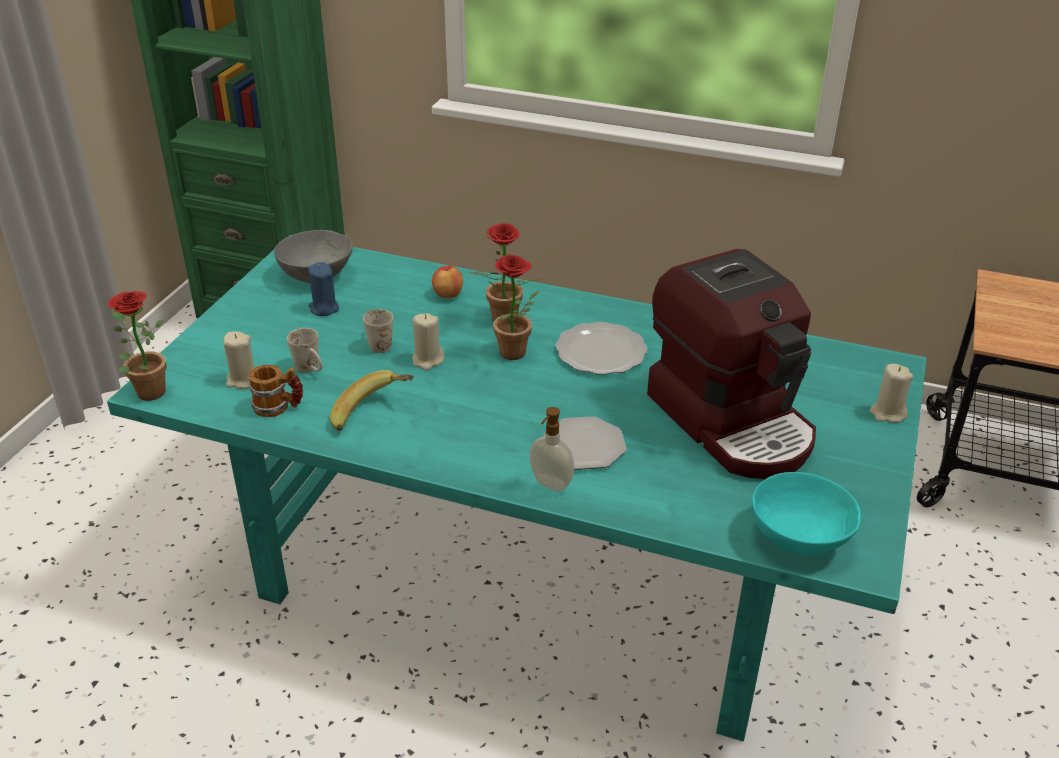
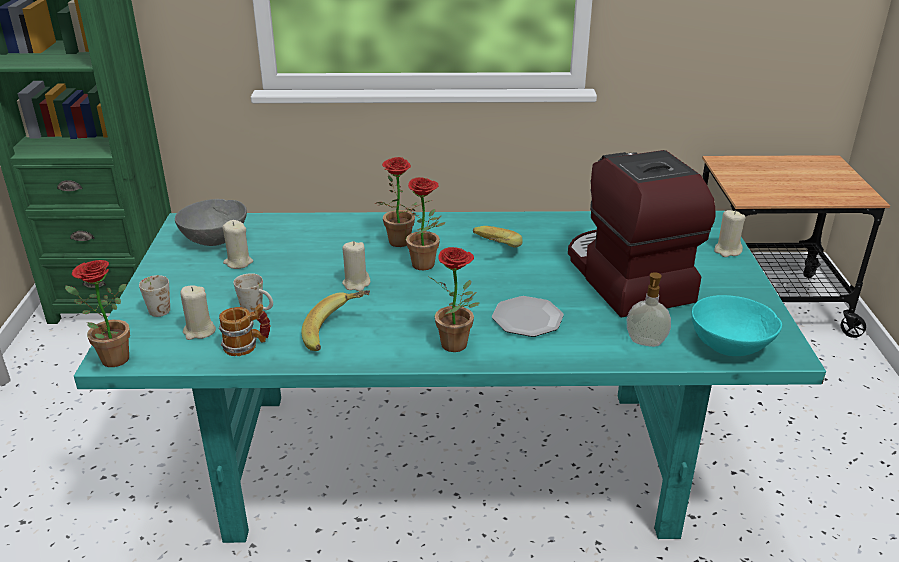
camera: 20 degrees left, 5 degrees down
blue candle [308,262,339,316] -> beige candle [222,220,253,269]
white mug [363,309,393,353] -> white mug moved to [139,275,170,317]
apple [432,265,463,298] -> none
soap dispenser [529,407,574,491] -> soap dispenser moved to [627,272,671,347]
plate [555,322,647,375] -> banana [473,226,523,248]
coffee machine [647,249,816,479] -> coffee machine turned 150 degrees counterclockwise [568,150,716,318]
none -> potted plant [429,247,479,352]

